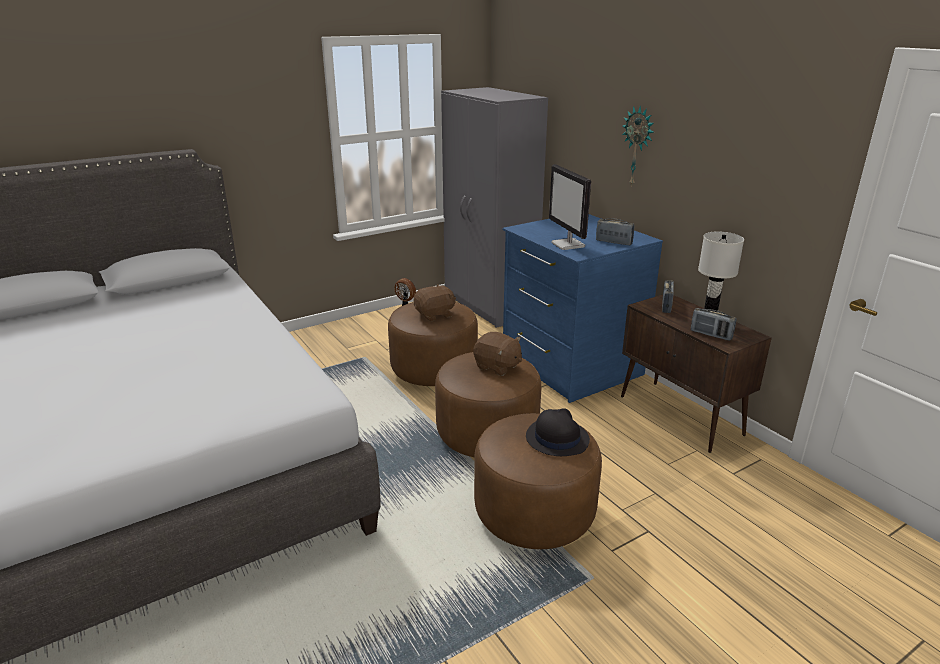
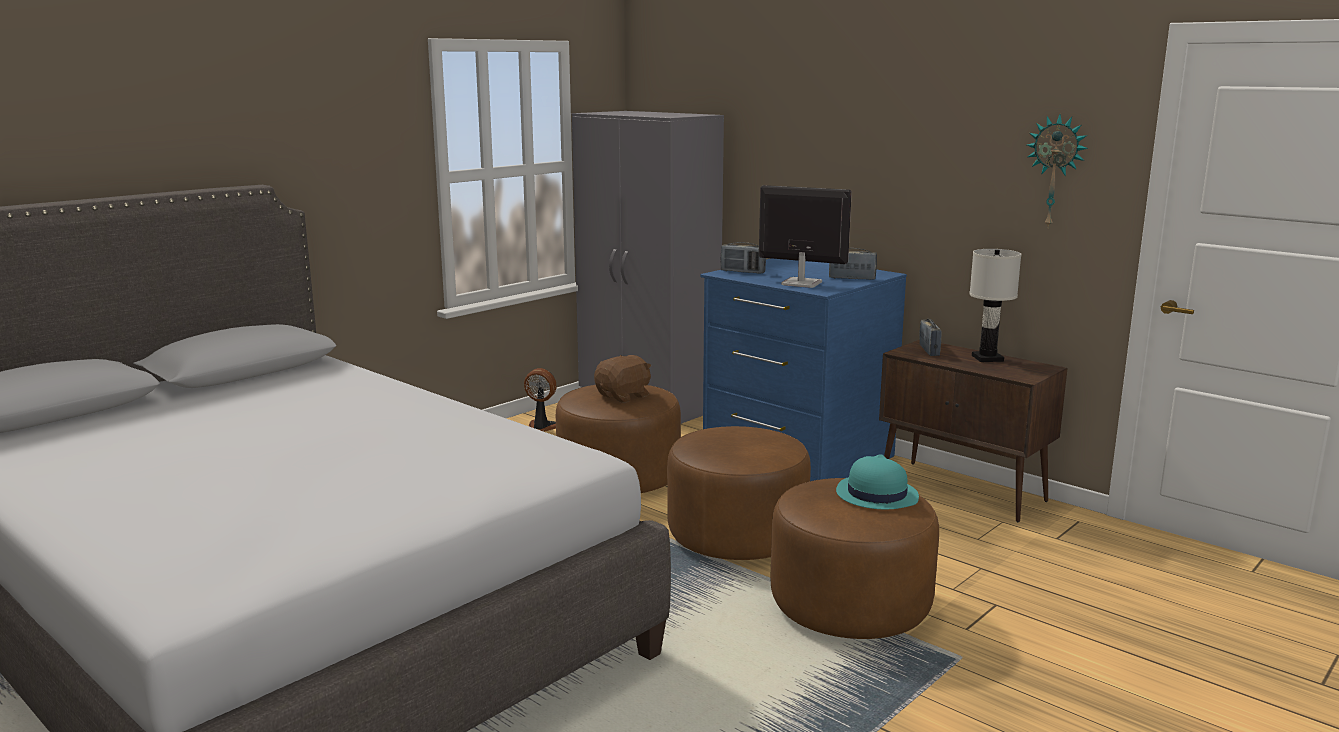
camera: 15 degrees left, 10 degrees down
brown plush toy [473,332,522,376] -> none
black hat [526,409,590,456] -> turquoise hat [836,454,919,509]
monitor [549,164,591,250] -> monitor turned 150 degrees clockwise [759,185,852,288]
wall clock [622,105,654,187] -> wall clock moved to [1027,115,1088,227]
radio [691,308,737,341] -> radio moved to [721,242,766,274]

